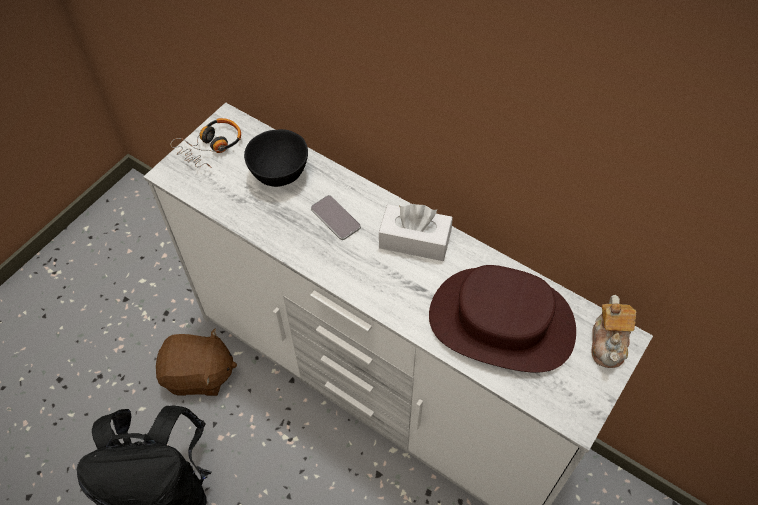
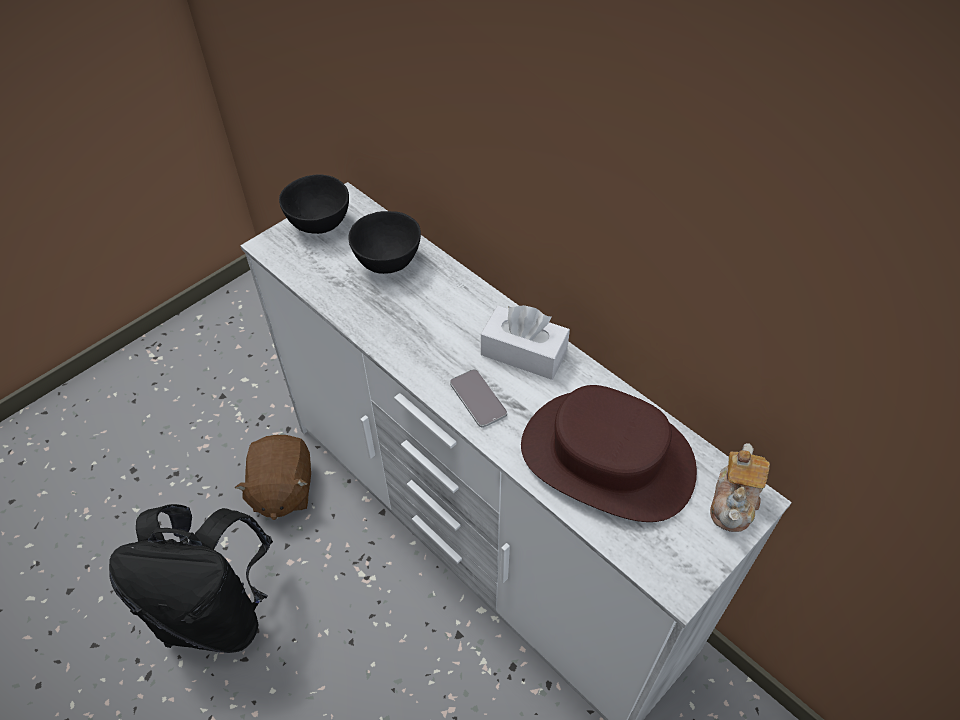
camera: 10 degrees right, 5 degrees down
brown plush toy [156,328,237,396] -> brown plush toy turned 75 degrees clockwise [235,435,311,520]
headphones [170,118,241,168] -> black bowl [279,174,349,234]
phone [311,195,361,240] -> phone moved to [450,369,507,428]

